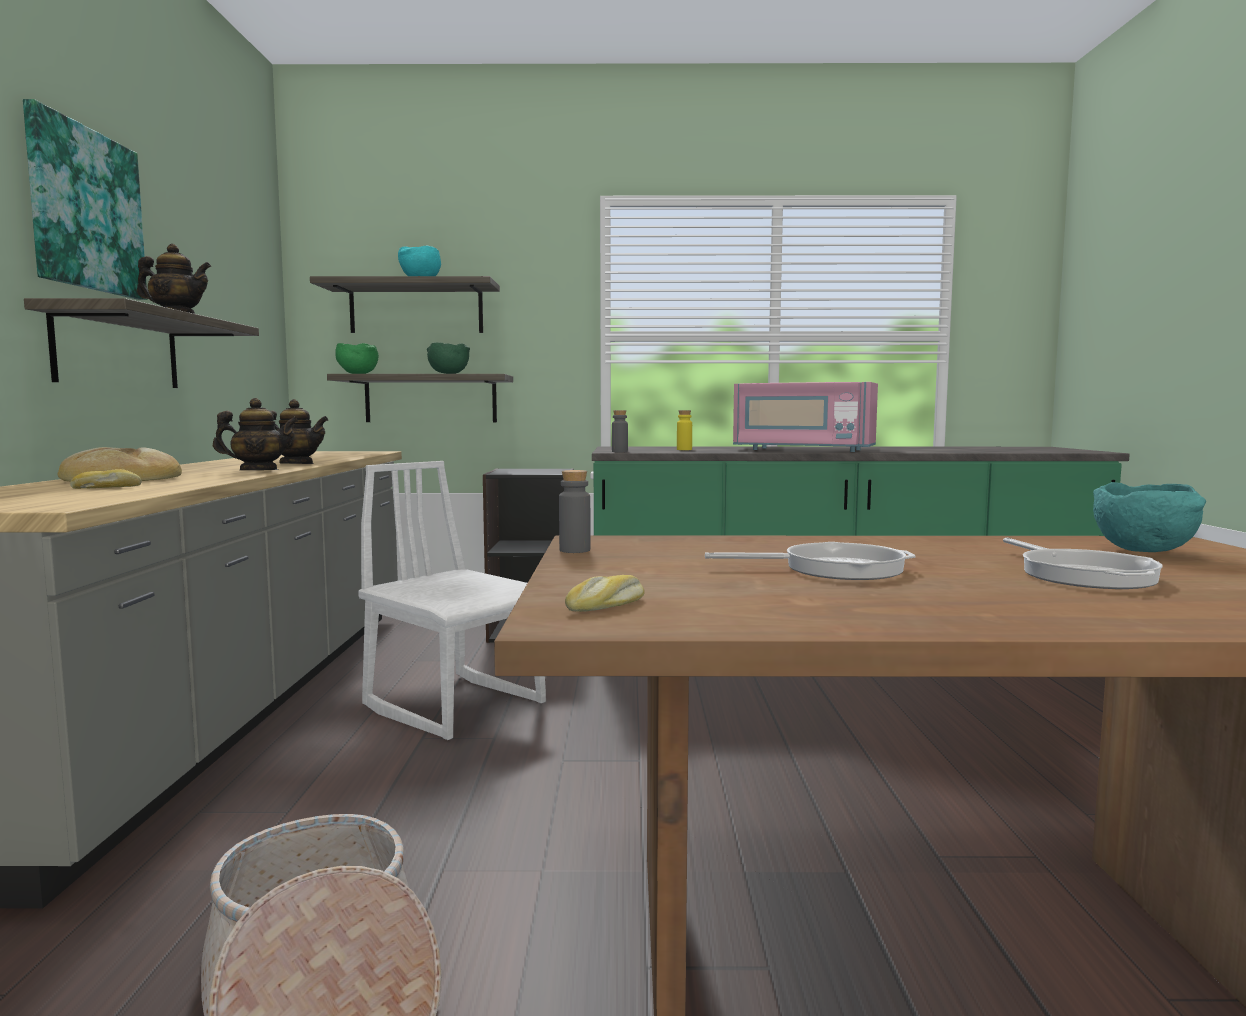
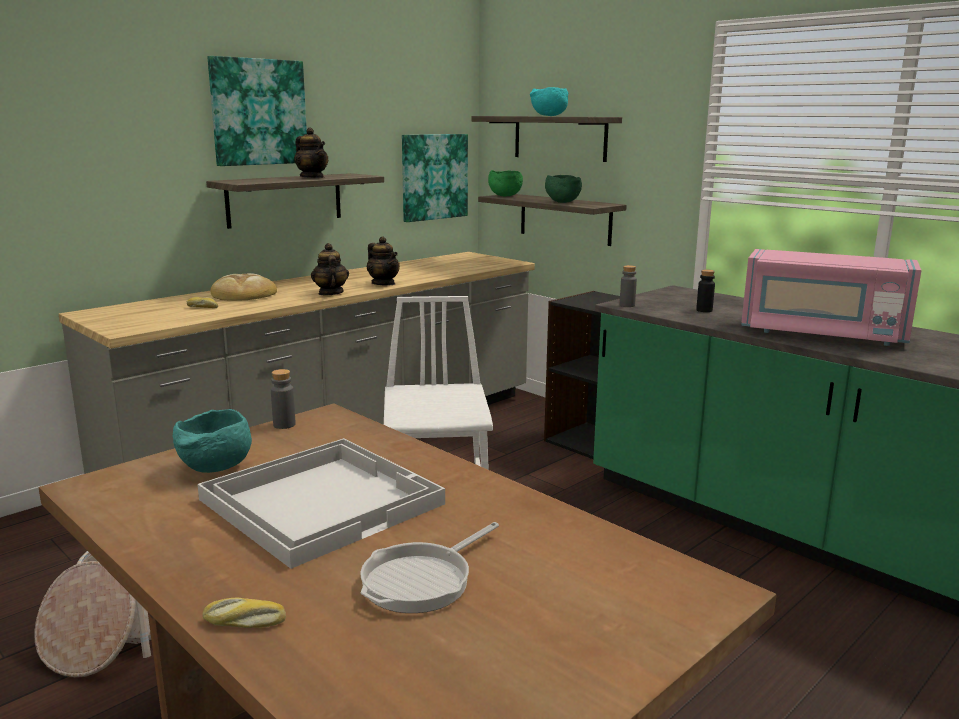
camera: 45 degrees right, 10 degrees up
teapot [213,398,298,470] -> teapot turned 135 degrees counterclockwise [311,243,349,295]
bread [565,575,645,612] -> bread moved to [203,598,286,628]
yellow bottle [677,410,692,450] -> black bottle [696,269,715,312]
frying pan [705,542,916,580] -> white tray [197,438,445,569]
pink microwave [733,382,878,452] -> pink microwave turned 45 degrees counterclockwise [741,249,921,346]
turquoise bowl [1093,482,1206,552] -> turquoise bowl moved to [173,409,252,473]
none -> picture [402,134,468,222]

